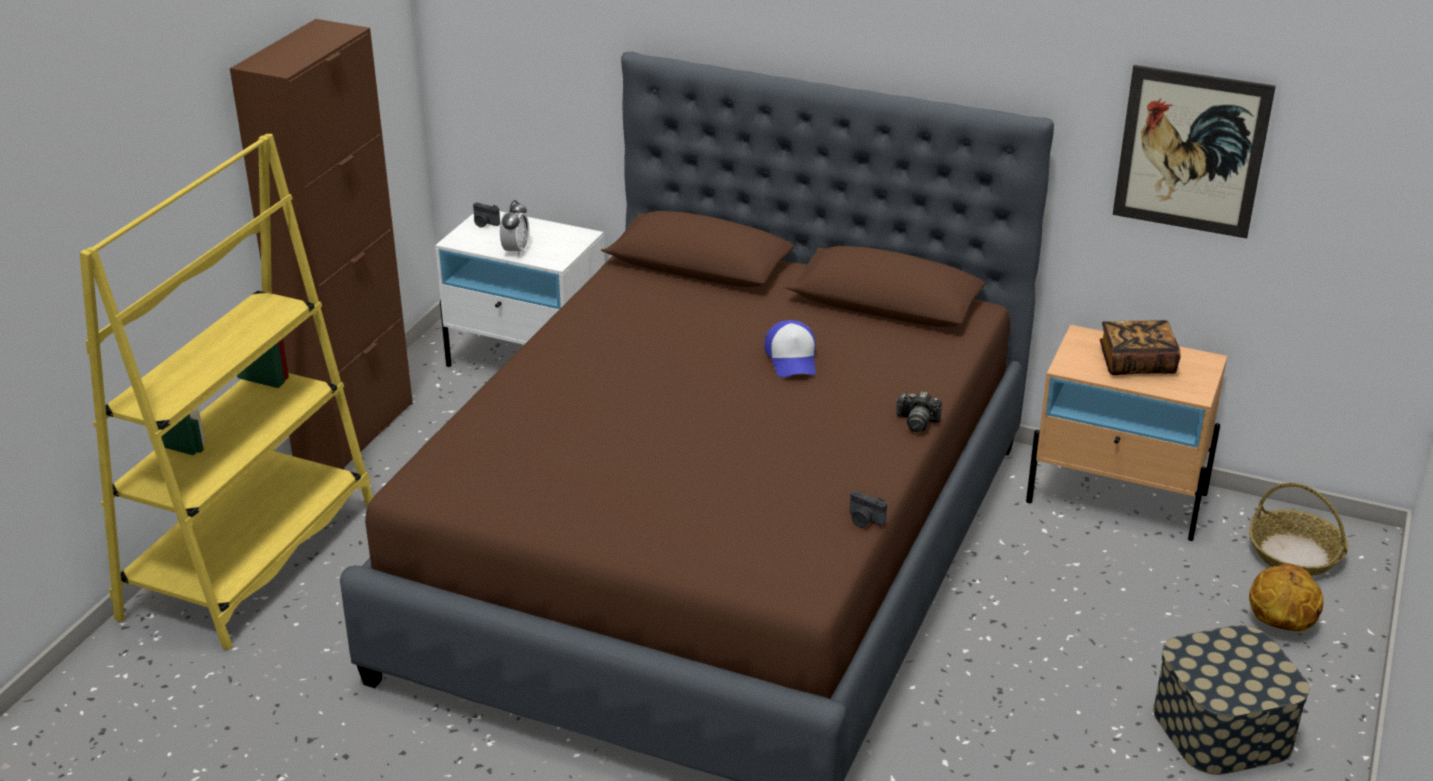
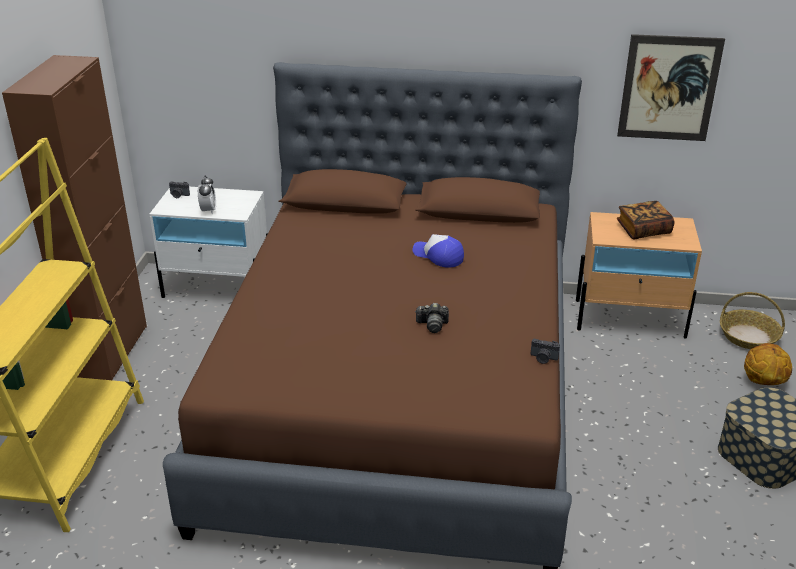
camera: 15 degrees left, 0 degrees up
cap [765,320,816,378] -> cap turned 150 degrees clockwise [412,234,464,267]
camera [896,391,942,432] -> camera moved to [416,303,449,333]

